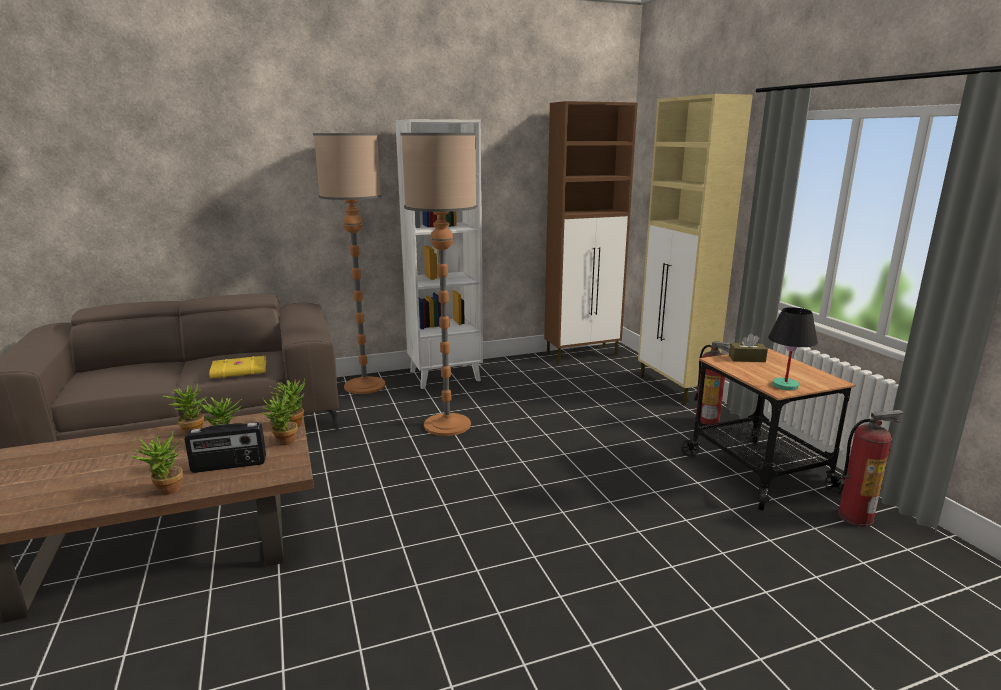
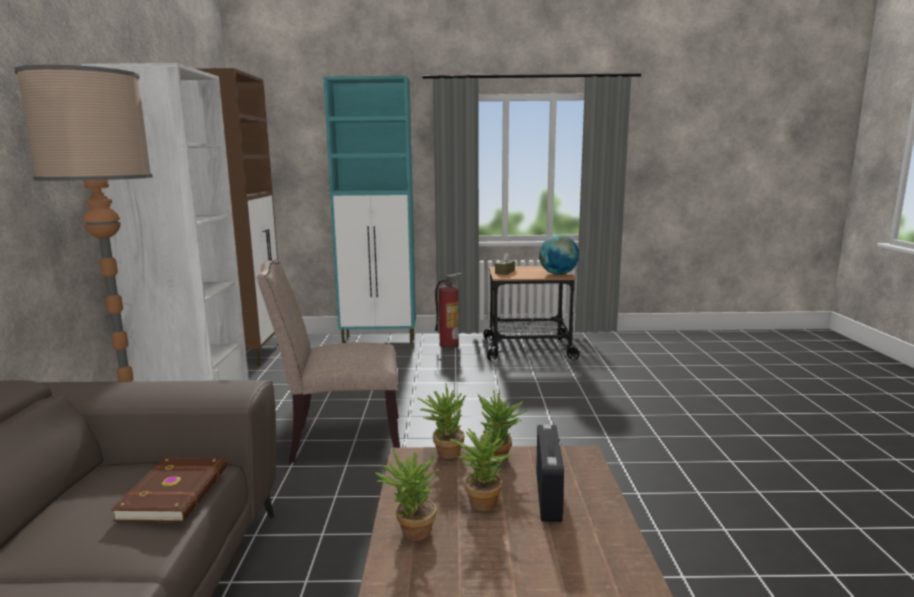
camera: 70 degrees left, 5 degrees down
potted plant [130,431,183,495] -> none
yellow book [209,356,266,379] -> brown book [111,458,227,522]
floor lamp [401,133,477,436] -> beige chair [257,260,400,463]
beige cabinet [638,94,753,405] -> turquoise cabinet [323,76,416,344]
black table lamp [768,307,818,391] -> globe [539,235,579,275]
fire extinguisher [836,410,904,527] -> none

